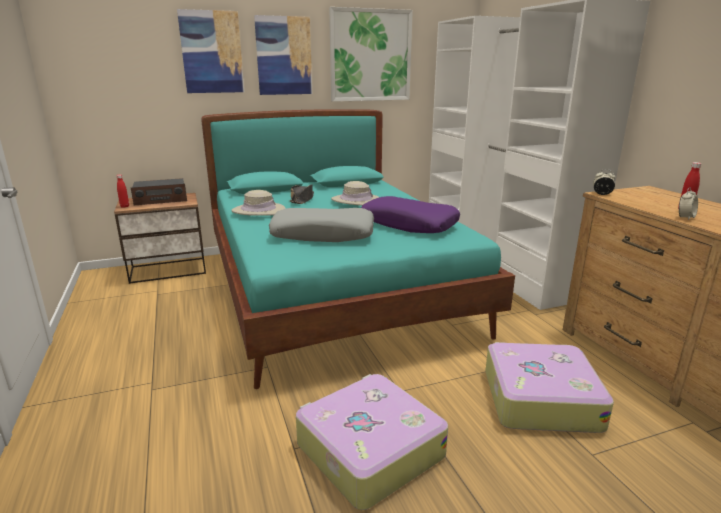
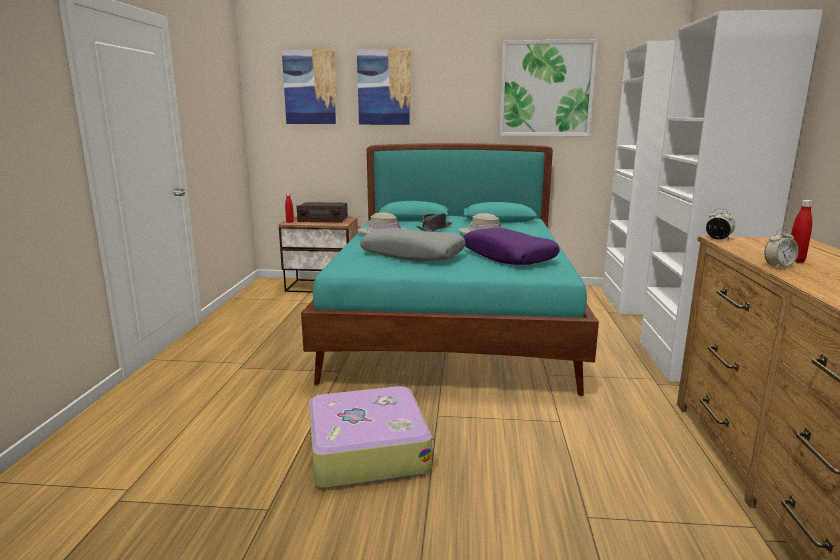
camera: 25 degrees right, 5 degrees down
picture [254,15,312,95] -> picture moved to [282,49,338,124]
suitcase [485,342,614,433] -> none

